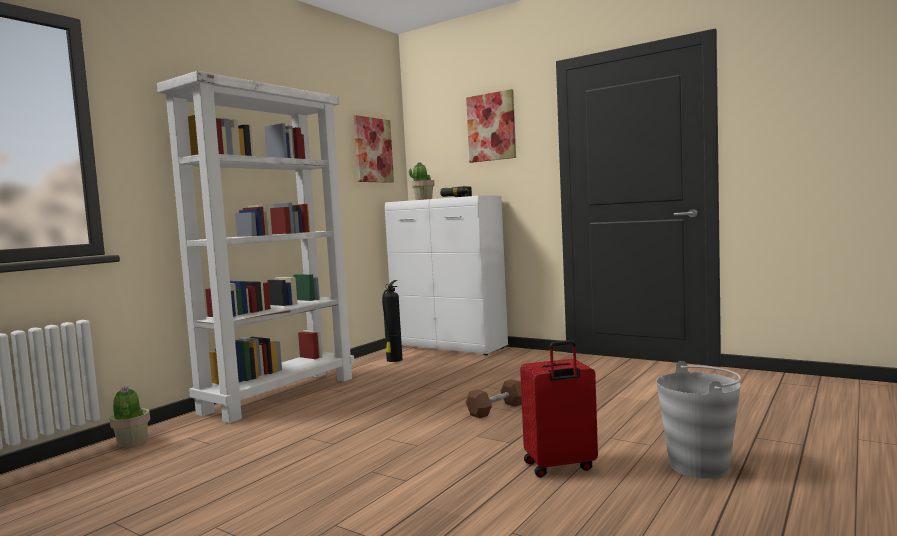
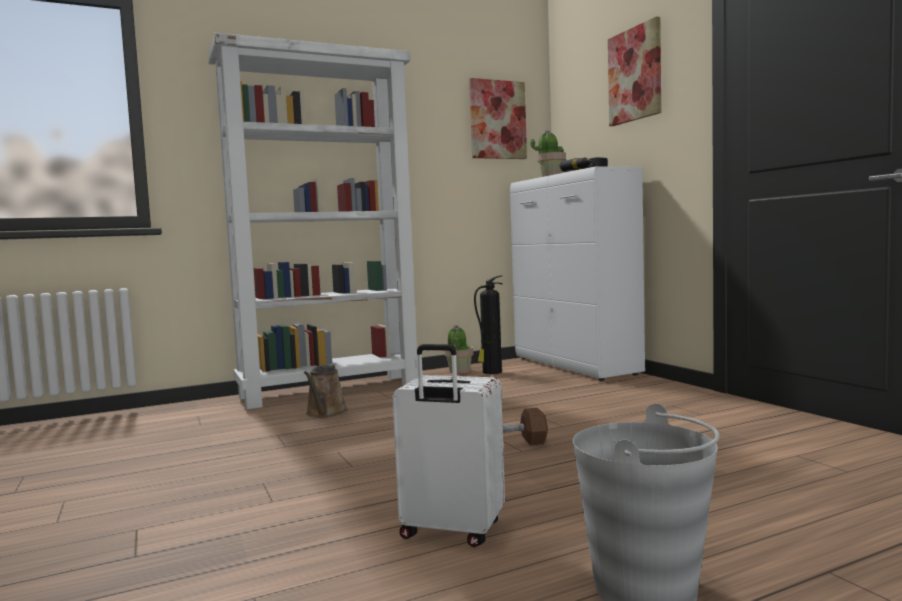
camera: 30 degrees right, 0 degrees up
potted plant [109,387,150,448] -> potted plant moved to [445,325,474,374]
red suitcase [520,340,598,477] -> white suitcase [393,344,505,547]
none -> brown watering can [304,365,348,418]

